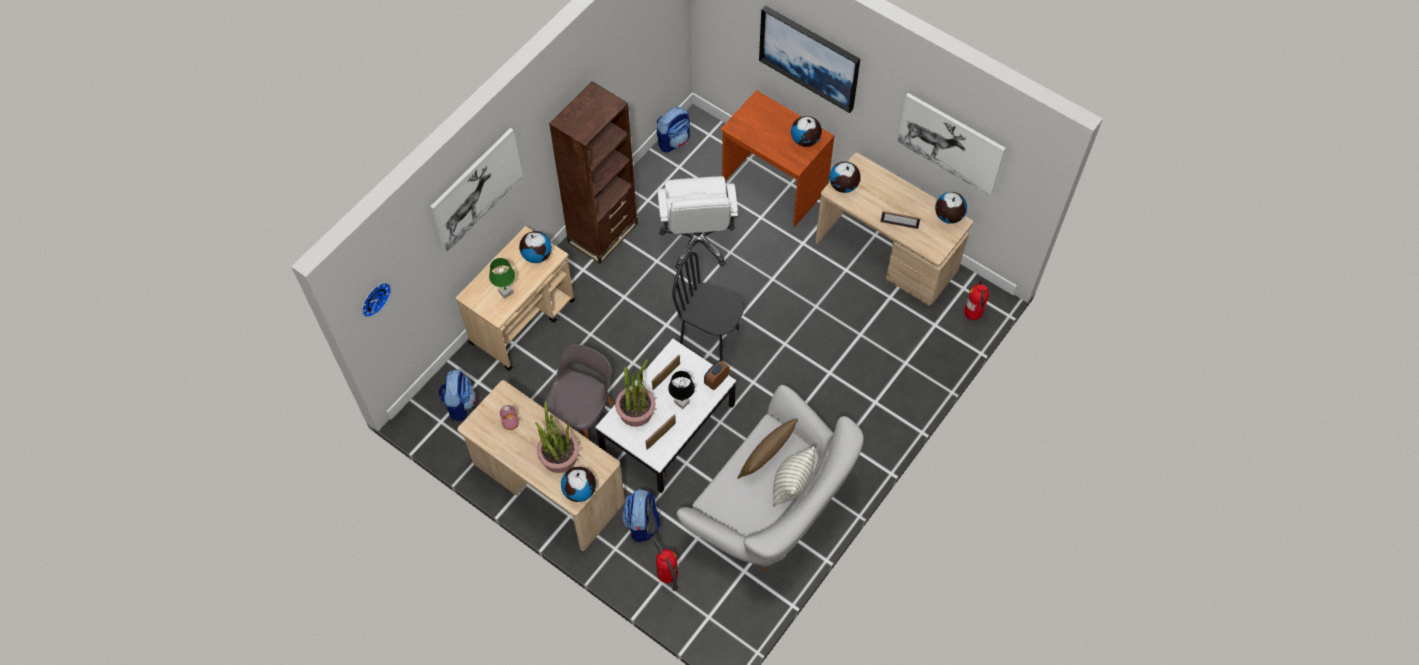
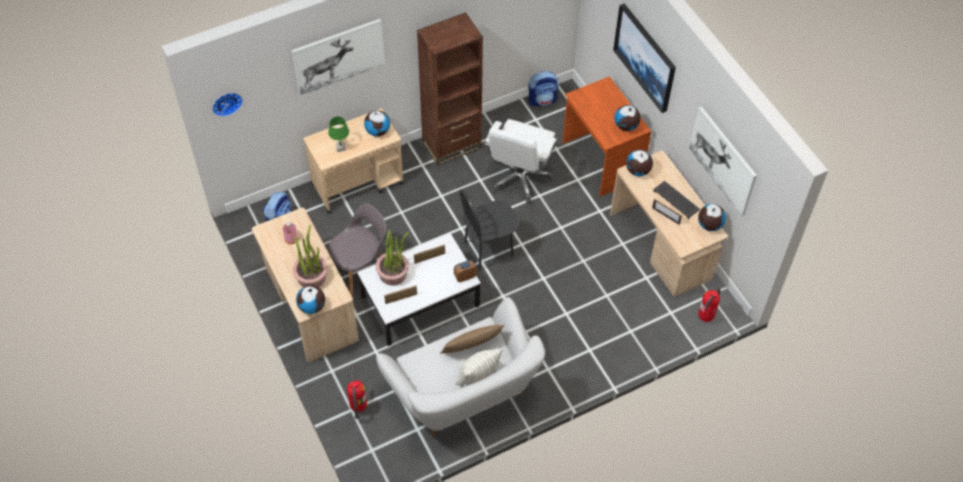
camera: 25 degrees right, 5 degrees down
backpack [622,489,660,542] -> none
black table lamp [668,371,695,410] -> none
black chair [672,252,744,361] -> black chair turned 75 degrees counterclockwise [459,189,519,270]
none -> keyboard [653,181,700,219]

